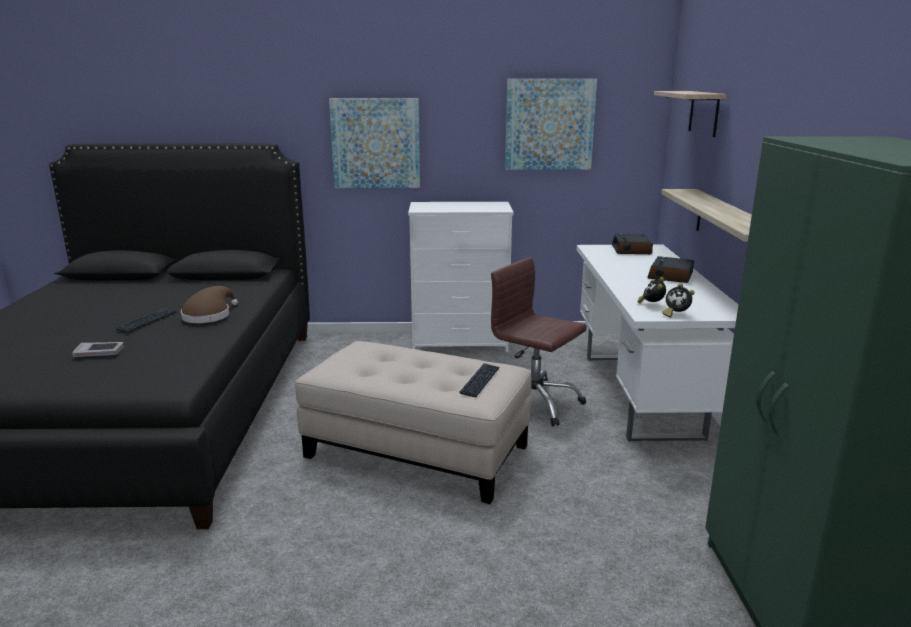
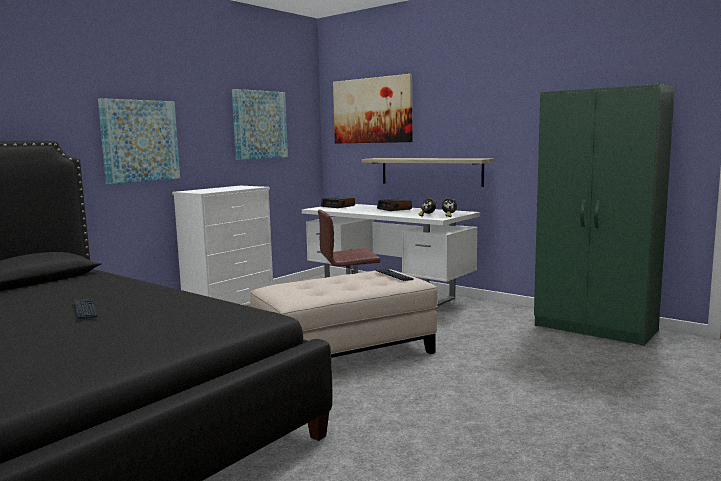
camera: 50 degrees left, 10 degrees down
book [72,342,124,357] -> none
brown hat [181,286,238,323] -> none
shelf [654,91,727,137] -> picture [333,74,413,144]

